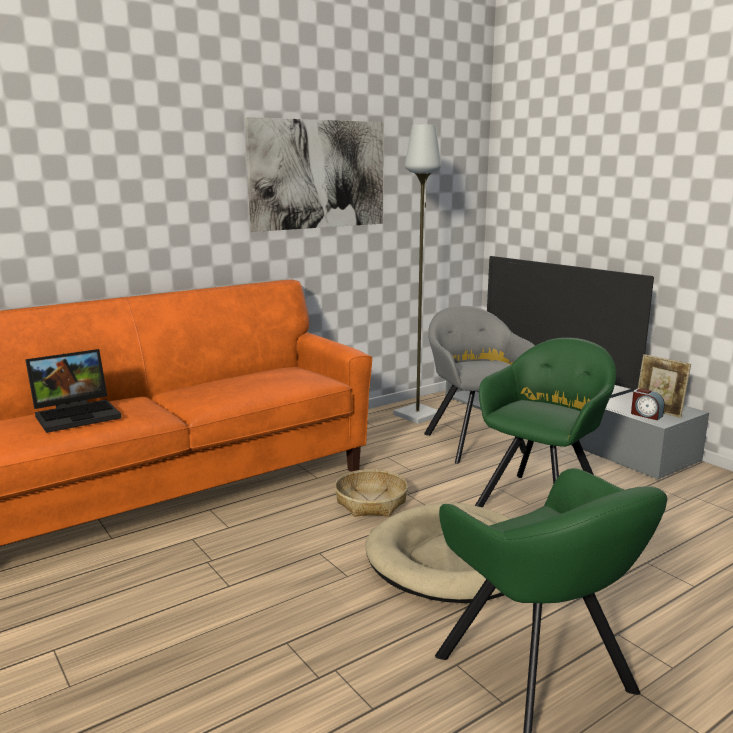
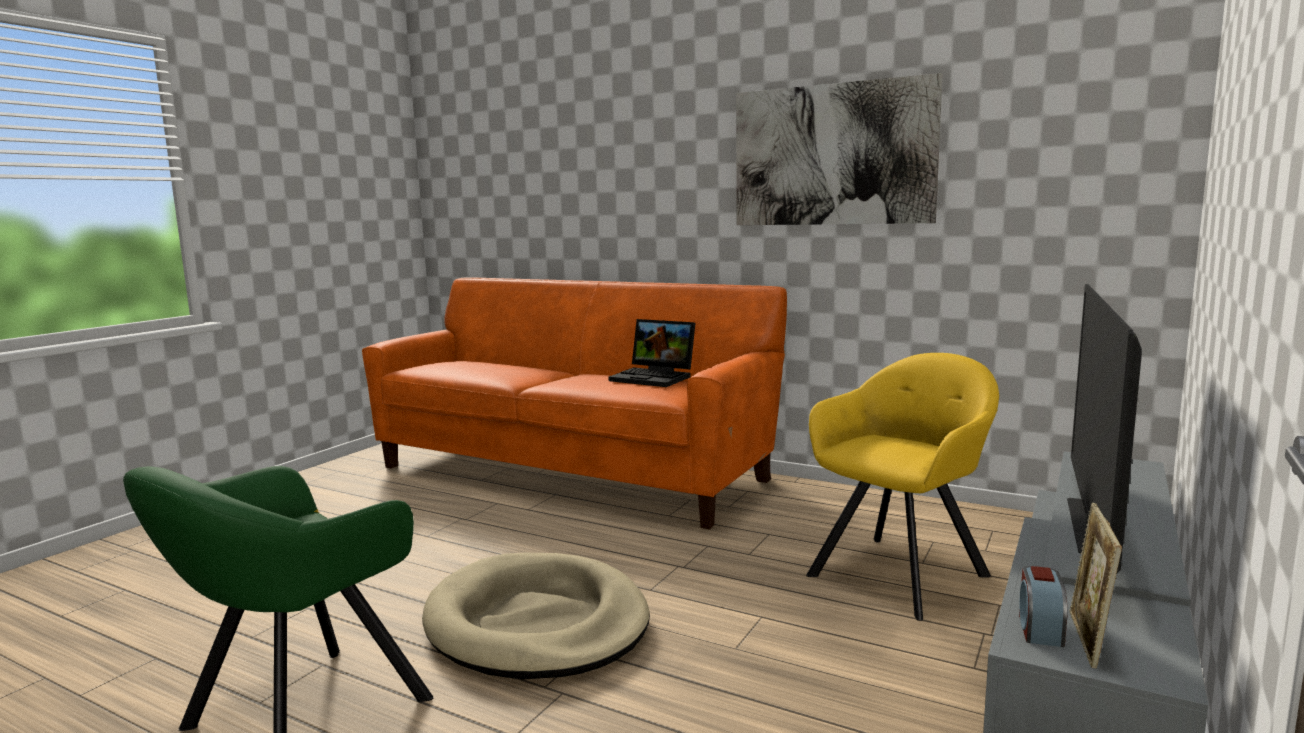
camera: 65 degrees right, 5 degrees down
laptop [25,349,121,433] -> laptop moved to [609,319,695,387]
basket [335,469,408,517] -> none
grey floor lamp [393,125,441,424] -> none
grey armchair [424,306,535,464] -> yellow armchair [806,353,999,621]
green armchair [475,338,616,507] -> none

